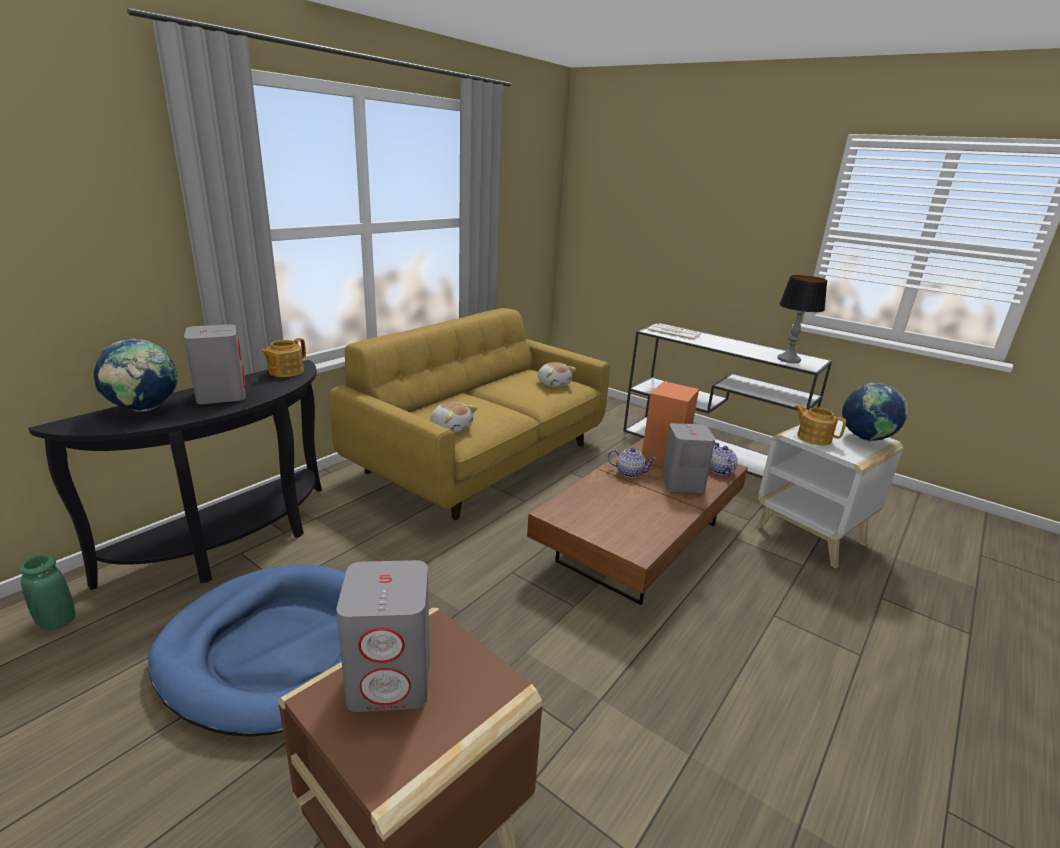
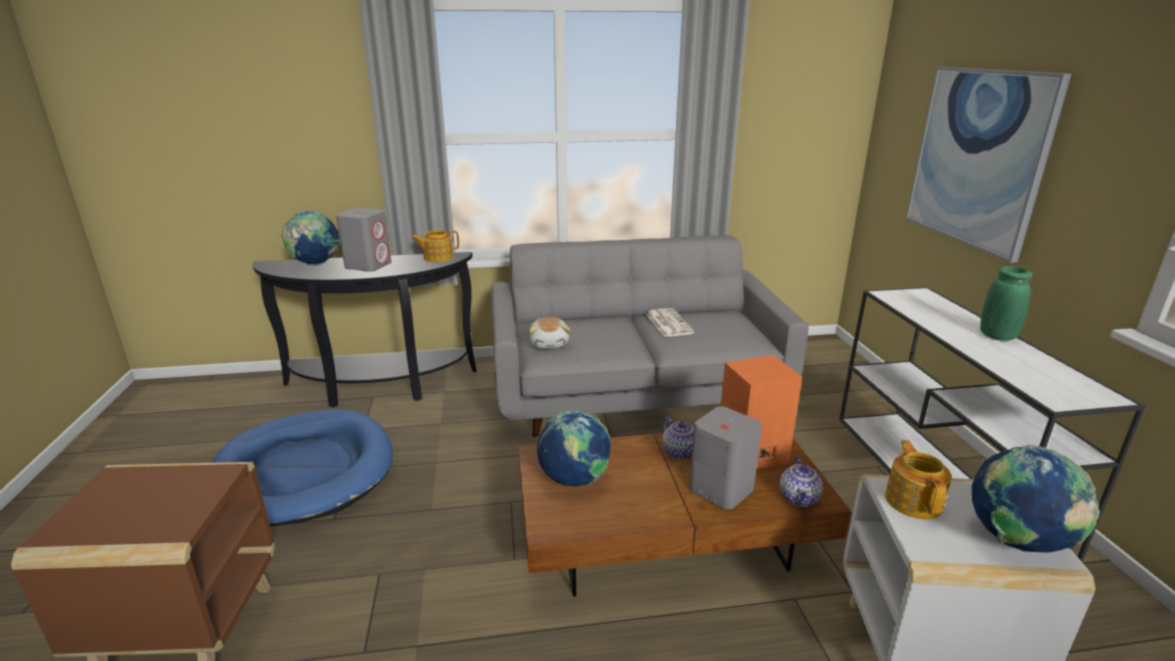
camera: 45 degrees right, 0 degrees up
green vase [19,555,76,630] -> green vase moved to [980,266,1033,341]
yellow sofa [329,308,610,520] -> grey sofa [491,235,808,437]
grey speaker [336,560,430,712] -> none
plush toy [538,362,576,387] -> none
newspaper [647,324,701,340] -> newspaper moved to [646,308,695,337]
teapot [710,442,738,475] -> teapot turned 150 degrees clockwise [780,457,823,508]
table lamp [777,275,827,363] -> none
none -> globe [537,410,611,486]
none -> picture [906,67,1071,263]

